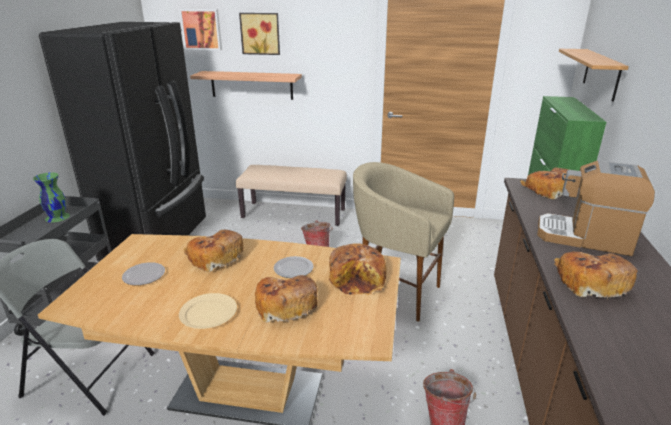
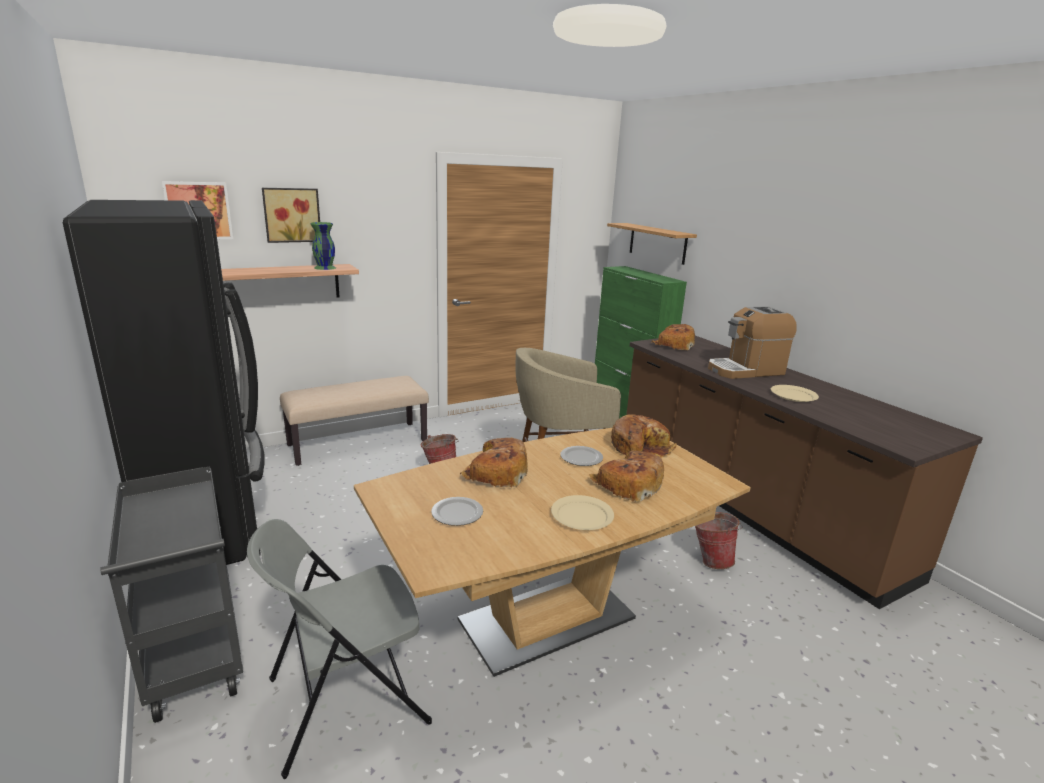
camera: 40 degrees left, 5 degrees down
green vase [33,172,70,222] -> green vase moved to [311,222,336,270]
bread [554,251,638,299] -> beige plate [771,385,819,402]

